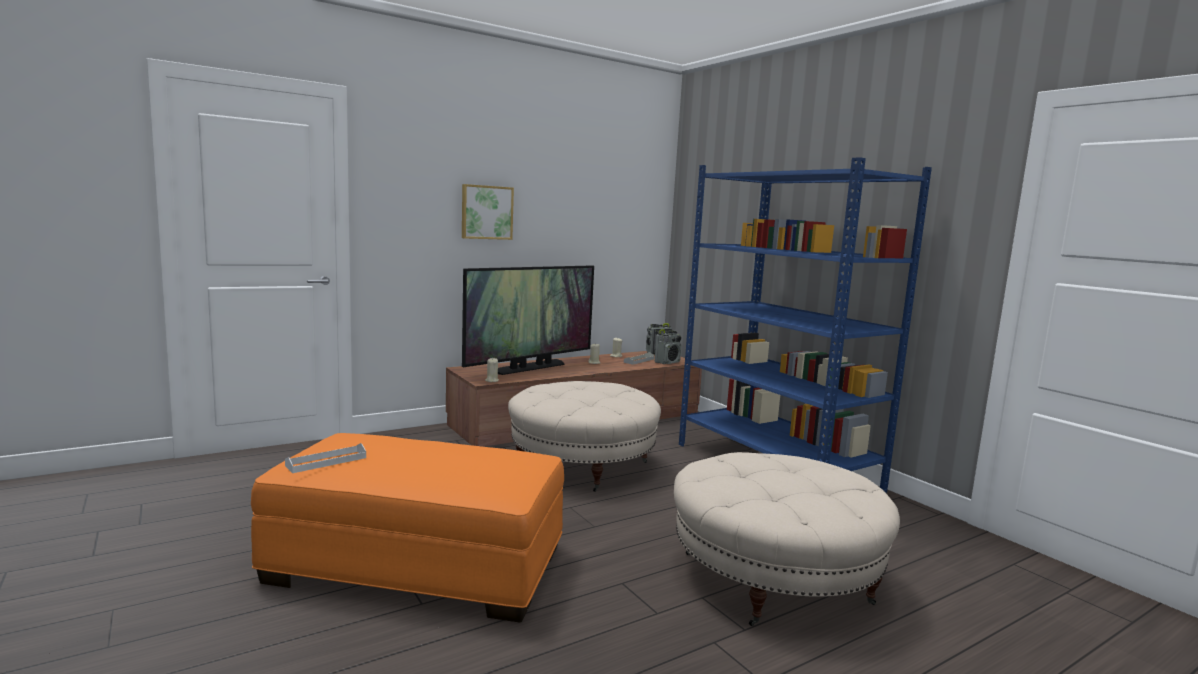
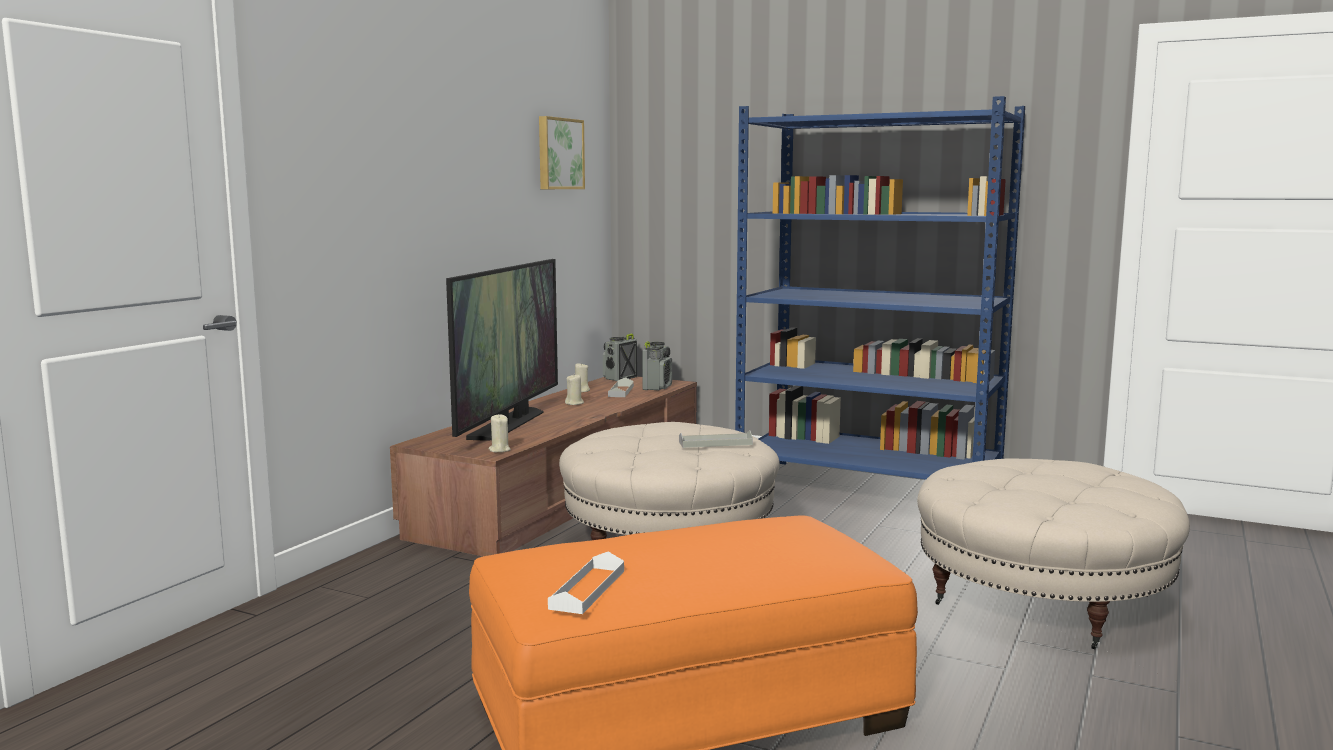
camera: 30 degrees left, 0 degrees up
picture [462,184,514,240] -> picture moved to [539,116,585,189]
none -> grey tray [679,430,753,448]

